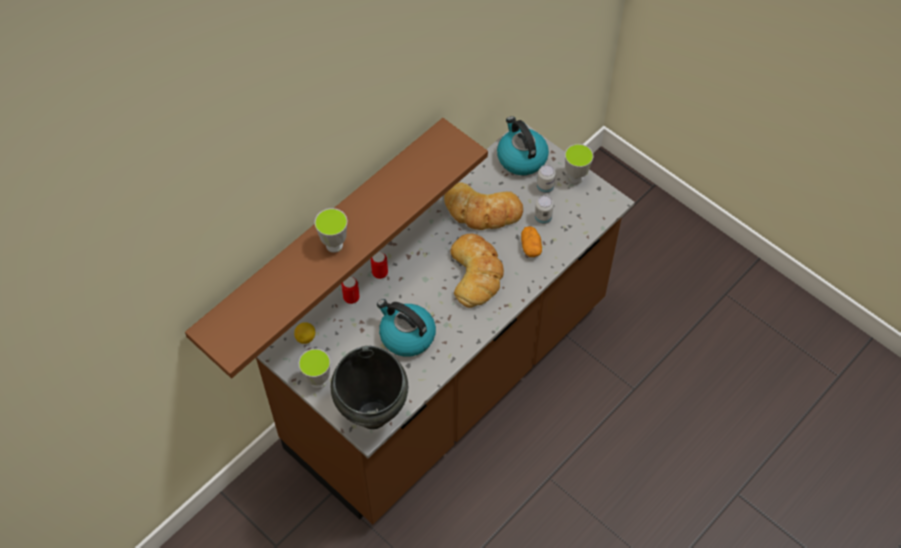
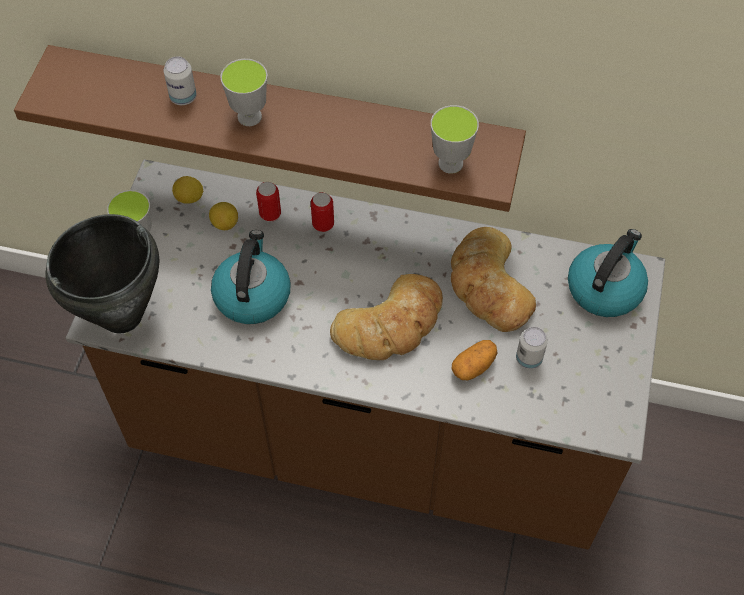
camera: 60 degrees right, 0 degrees up
can [537,165,556,193] -> can moved to [164,56,197,105]
cup [565,144,593,184] -> cup moved to [431,105,479,174]
none -> lemon [209,202,238,230]

